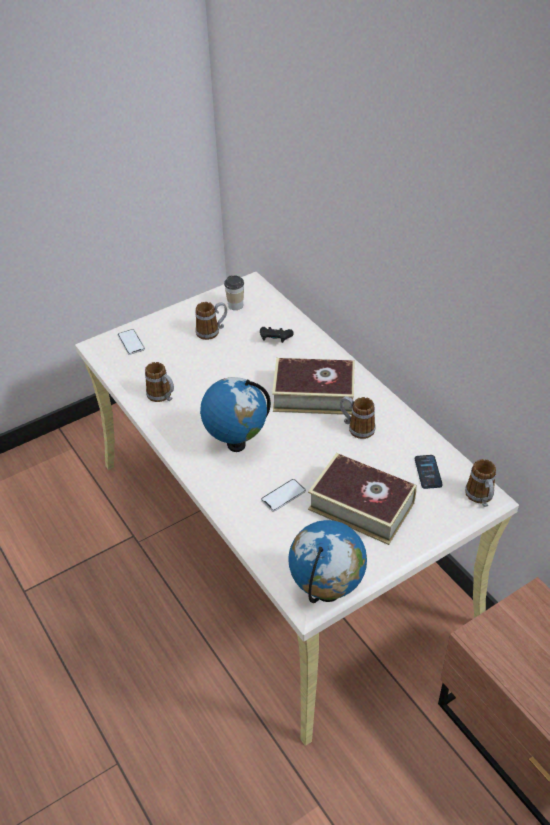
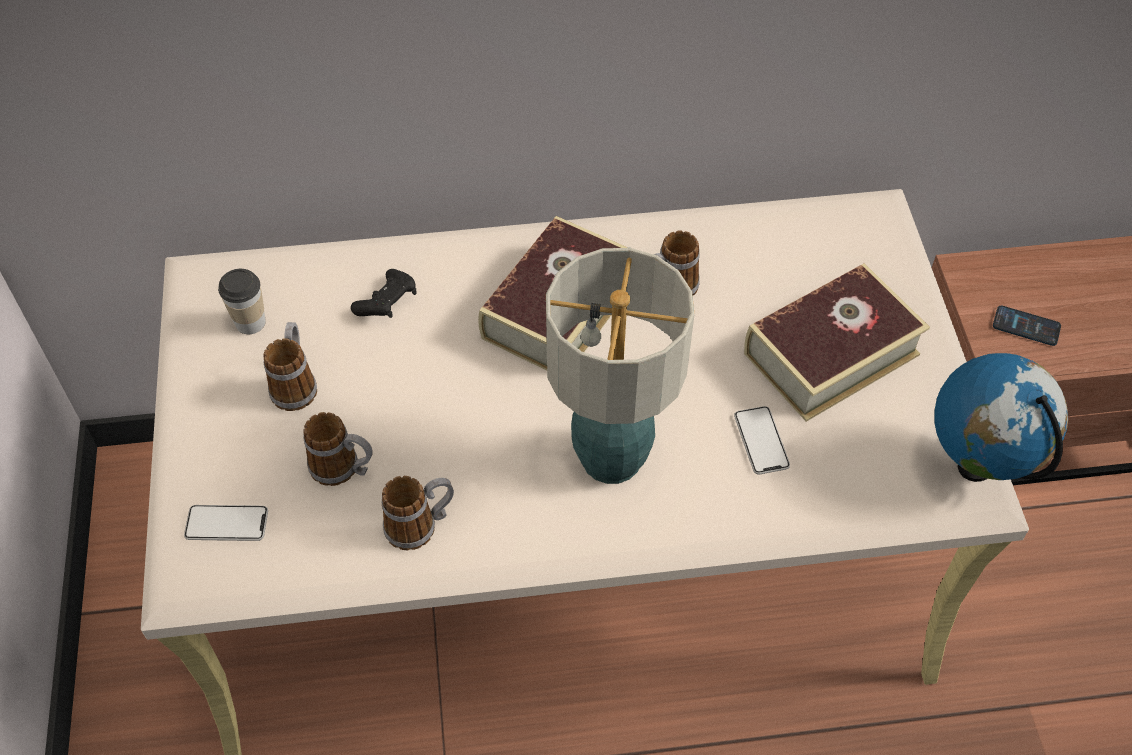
camera: 65 degrees left, 10 degrees up
globe [200,377,271,452] -> table lamp [546,248,695,484]
phone [415,455,443,489] -> phone moved to [993,306,1061,346]
mug [465,459,496,507] -> mug moved to [303,412,373,486]

